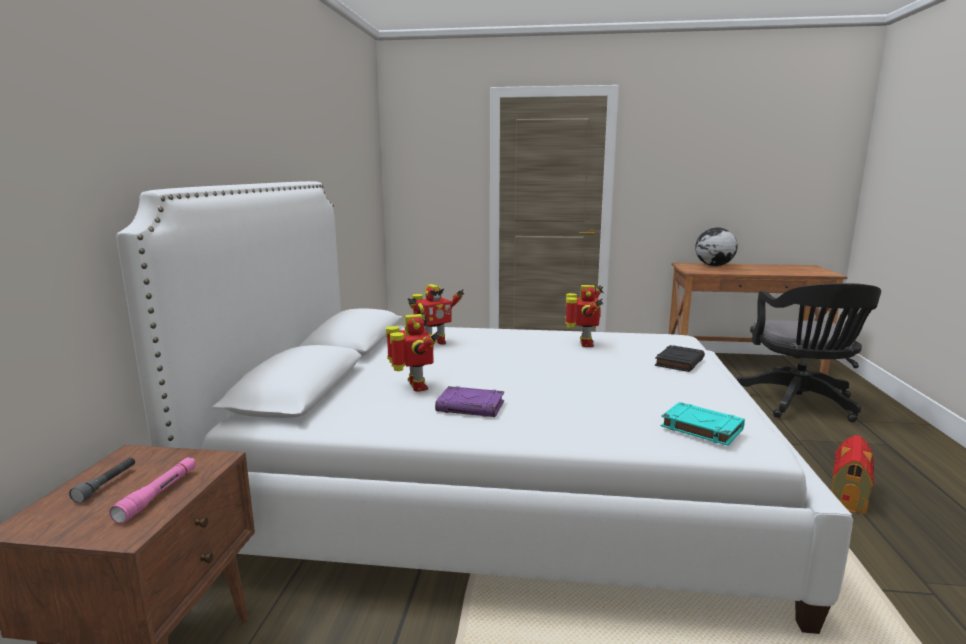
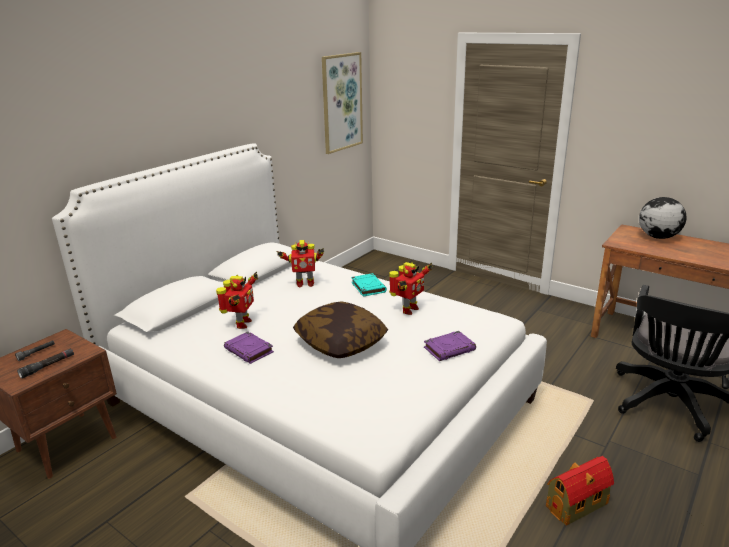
camera: 30 degrees right, 10 degrees up
pink flashlight [109,457,196,524] -> black flashlight [17,348,74,379]
black book [655,345,705,372] -> purple book [424,331,476,361]
turquoise book [661,402,745,446] -> turquoise book moved to [351,273,387,297]
none -> pillow [293,301,388,358]
none -> picture [322,52,363,154]

